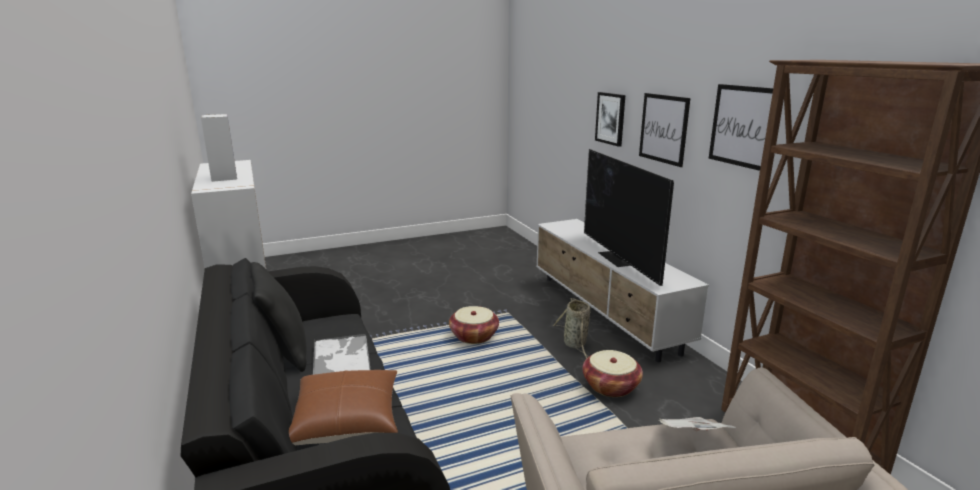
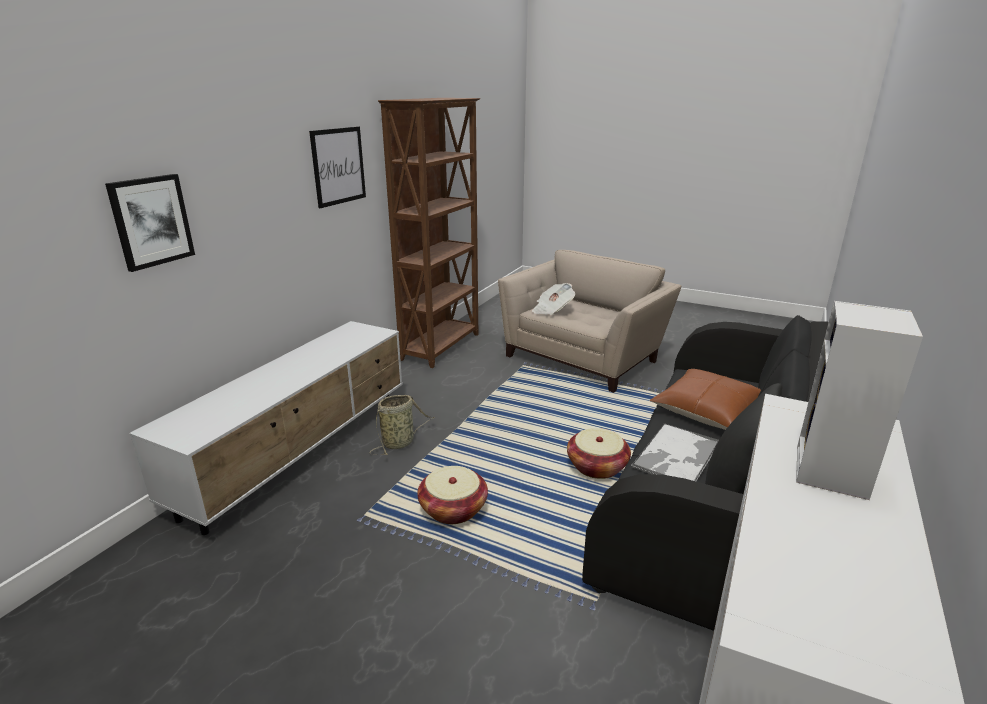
camera: 130 degrees left, 5 degrees up
basket [582,350,643,397] -> basket moved to [567,428,631,479]
television [584,149,674,286] -> none
picture [639,93,690,167] -> none

